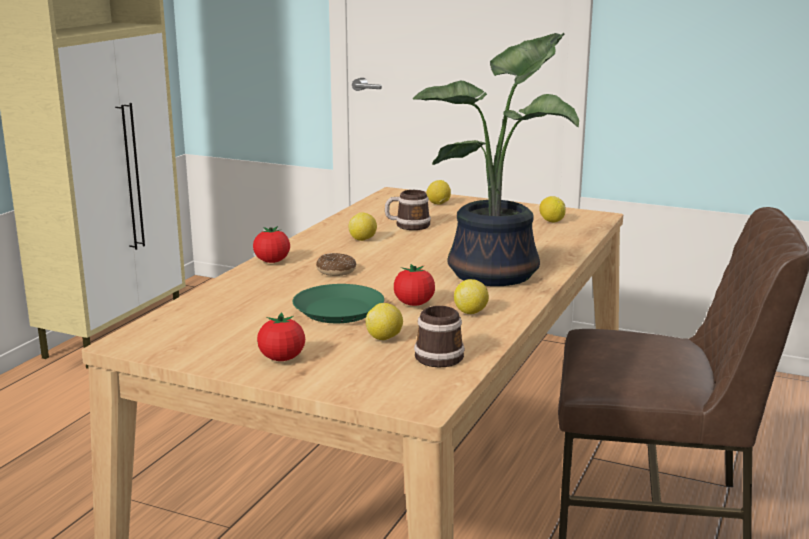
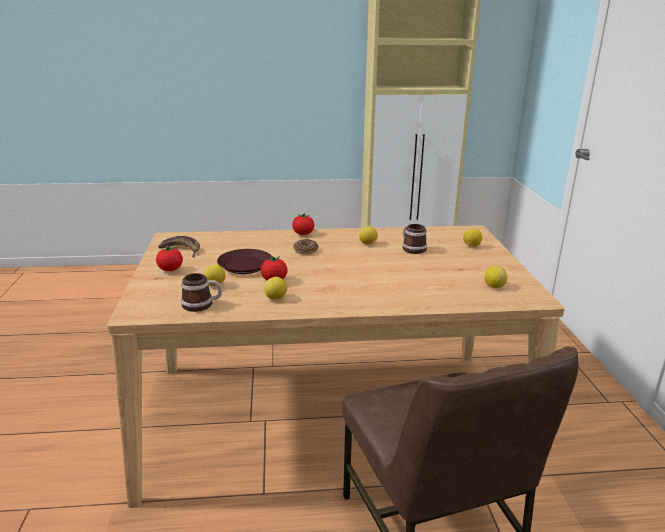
camera: 60 degrees right, 5 degrees up
green plate [293,284,384,323] -> brown plate [217,249,271,274]
potted plant [413,33,579,286] -> none
none -> banana [158,236,200,258]

